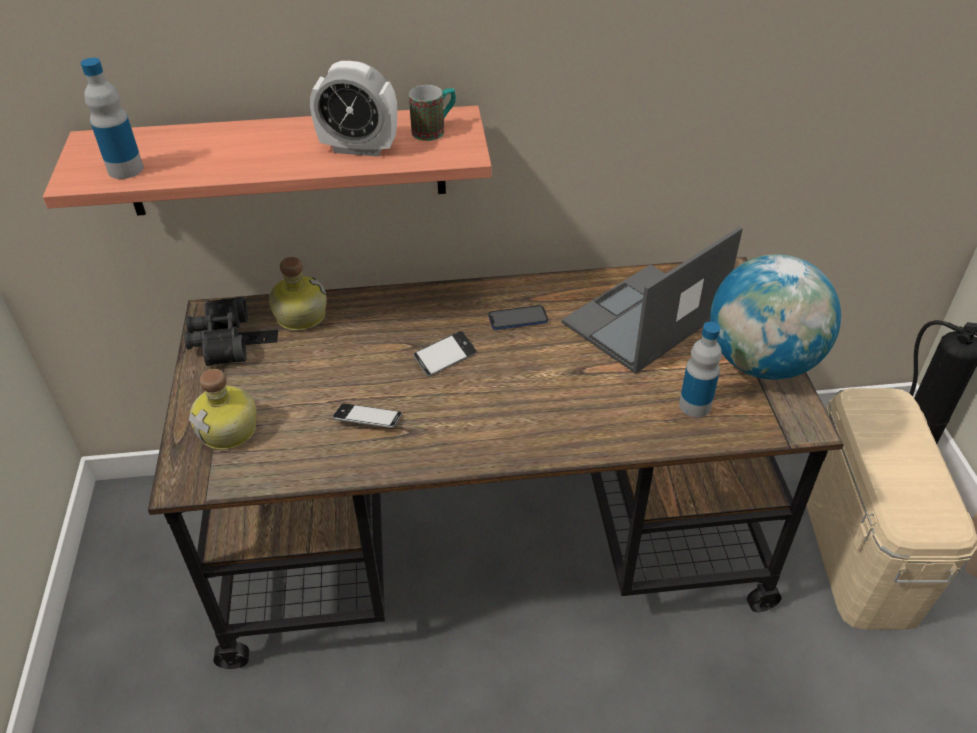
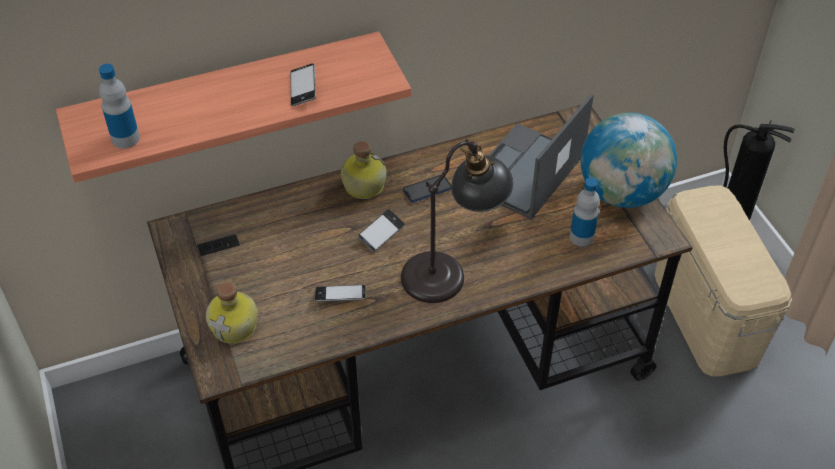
camera: 15 degrees left, 5 degrees up
black binoculars [184,296,248,366] -> none
bottle [269,257,327,331] -> bottle moved to [341,141,387,199]
alarm clock [310,61,397,157] -> phone [290,63,316,106]
mug [409,85,456,141] -> none
none -> grey table lamp [401,139,513,303]

